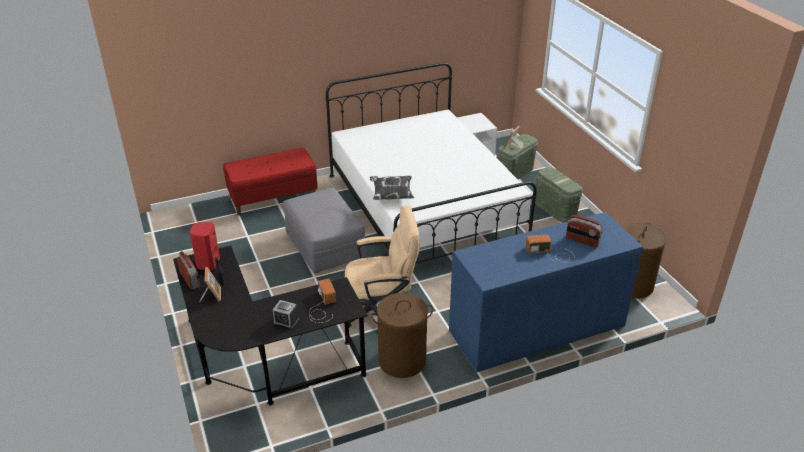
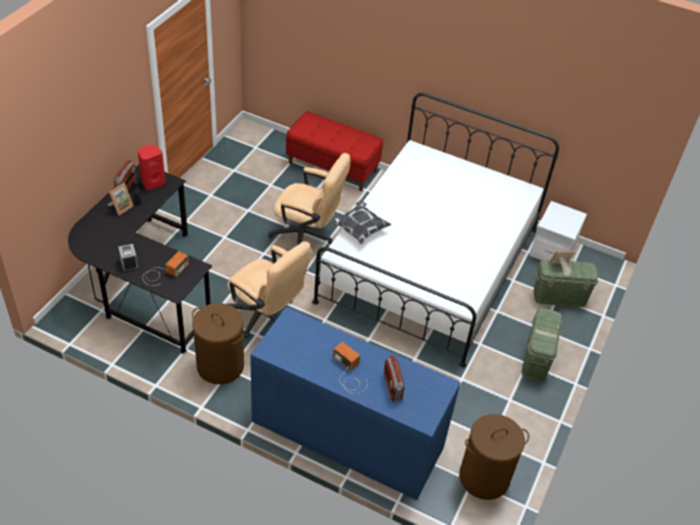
camera: 45 degrees right, 10 degrees up
grey ottoman [283,188,366,273] -> beige office chair [268,153,351,245]

